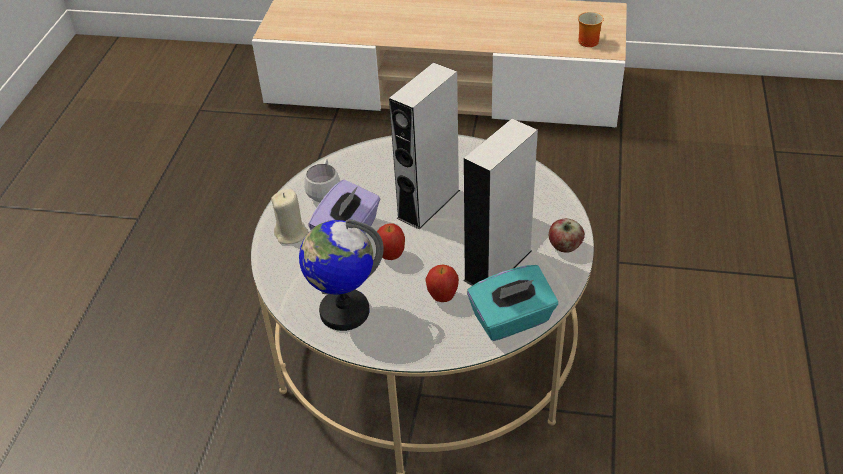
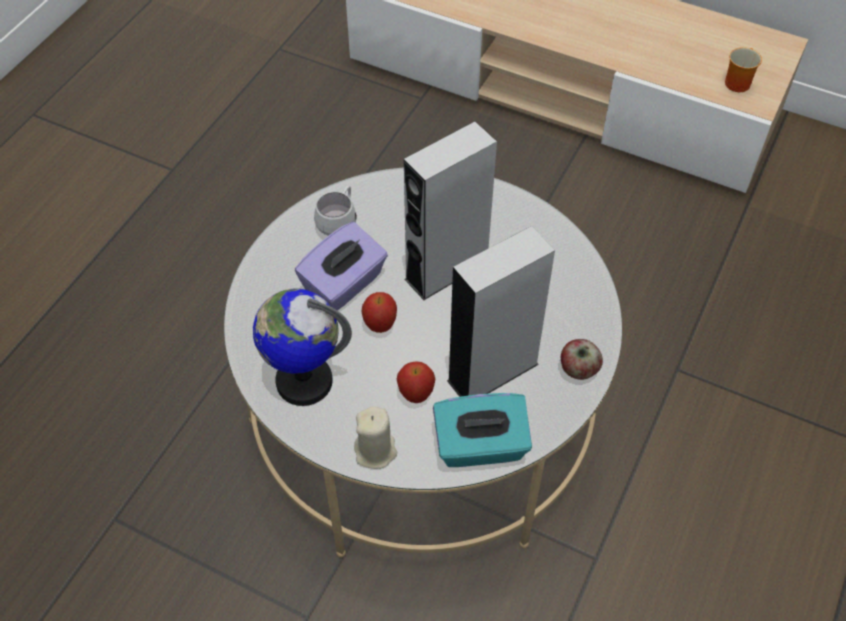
camera: 15 degrees right, 10 degrees up
beige candle [271,189,308,244] -> beige candle moved to [354,406,397,469]

